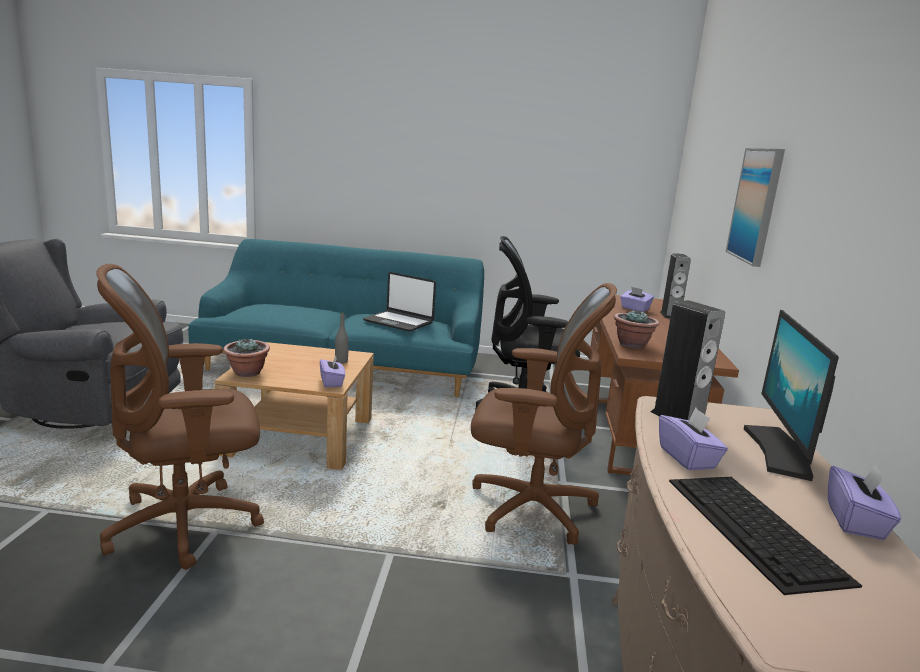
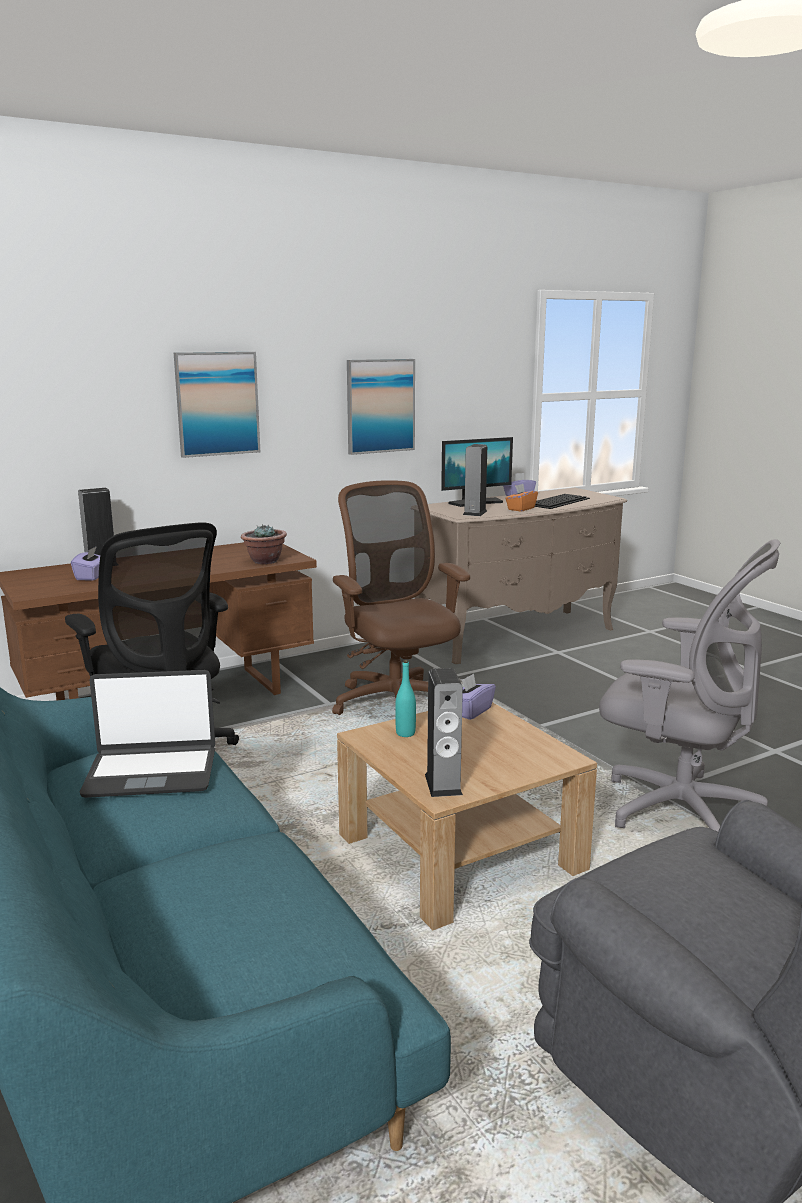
camera: 125 degrees left, 0 degrees up
brown office chair [96,264,264,570] -> grey office chair [599,539,780,832]
potted plant [223,338,270,377] -> none
grey bottle [335,313,349,364] -> turquoise bottle [395,660,416,737]
laptop [363,272,436,332] -> laptop turned 90 degrees clockwise [80,670,215,798]
purple tissue box [659,407,728,471] -> orange tissue box [505,484,538,512]
none -> picture [347,359,415,455]
none -> speaker [425,668,463,797]

